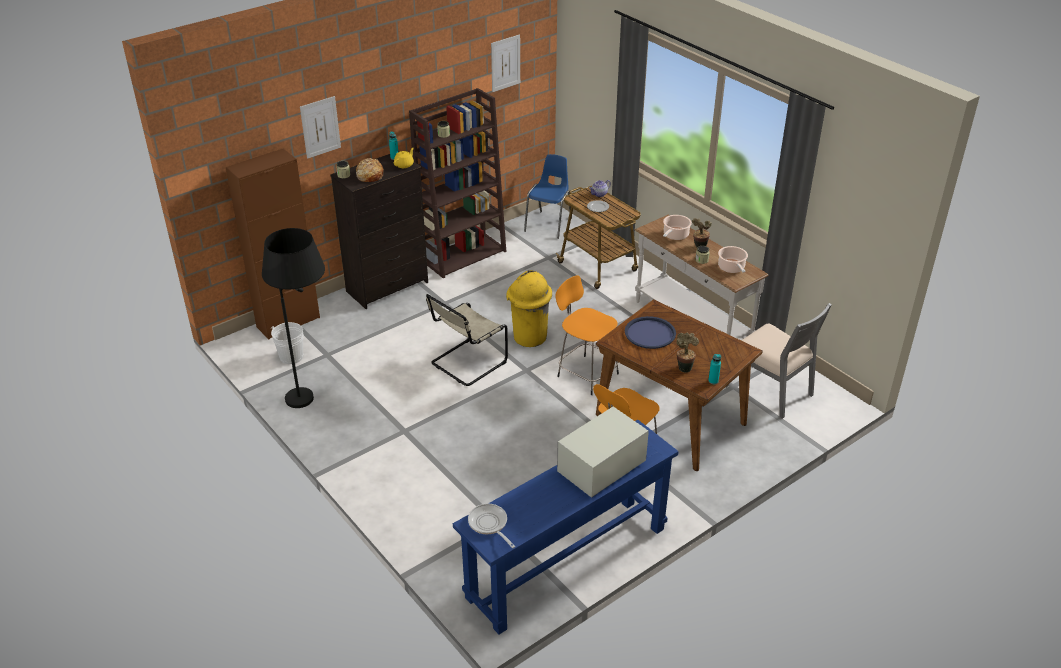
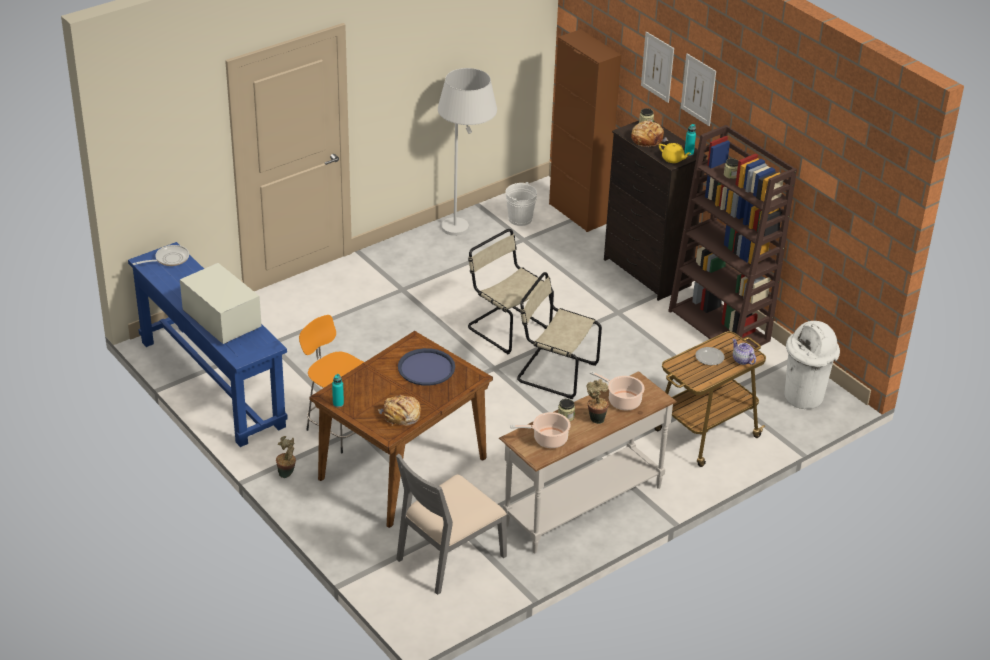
camera: 90 degrees right, 0 degrees up
black floor lamp [262,228,325,408] -> white floor lamp [438,68,497,236]
picture [491,34,520,92] -> picture moved to [681,54,716,126]
yellow trash can [506,270,552,347] -> beige chair [517,272,602,399]
blue chair [524,154,572,239] -> white trash can [784,321,840,409]
orange stool [555,275,619,395] -> none
potted plant [676,332,699,373] -> potted plant moved to [276,436,296,478]
none -> bread [378,395,421,426]

